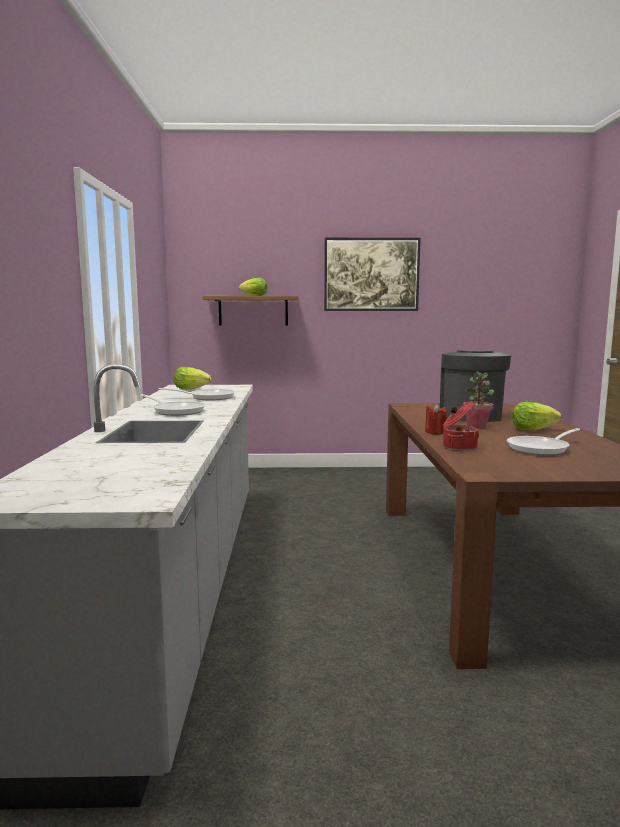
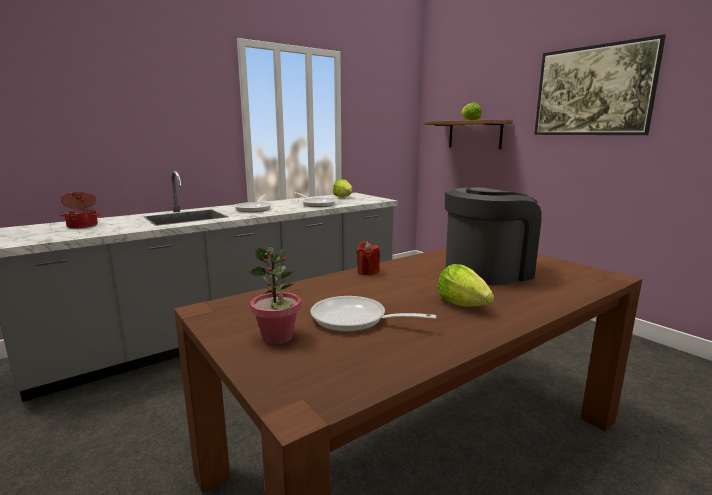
camera: 55 degrees right, 5 degrees up
cooking pot [443,402,480,451] -> cooking pot moved to [60,191,101,229]
potted plant [463,371,494,429] -> potted plant moved to [248,247,301,344]

